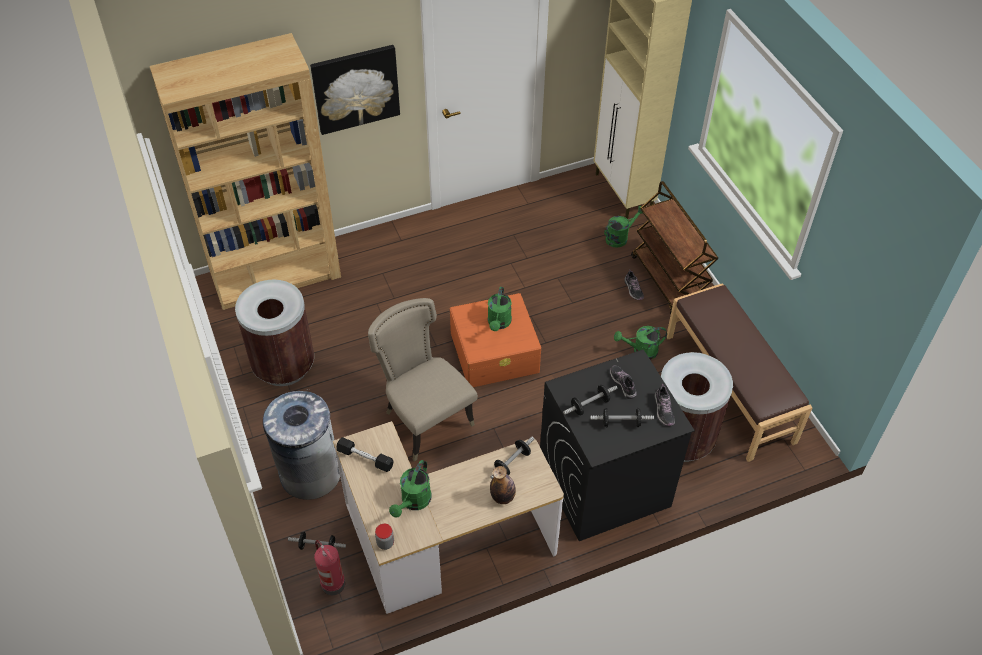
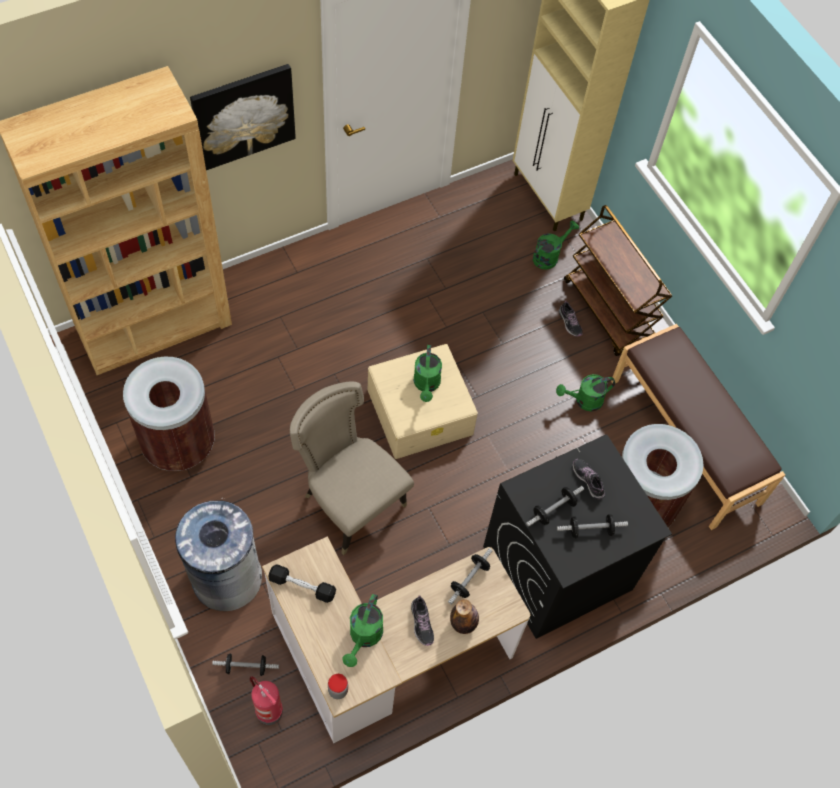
camera: 10 degrees left, 10 degrees up
orange storage box [450,293,541,387] -> beige storage box [368,344,478,459]
shoe [654,384,675,426] -> shoe moved to [411,595,434,646]

